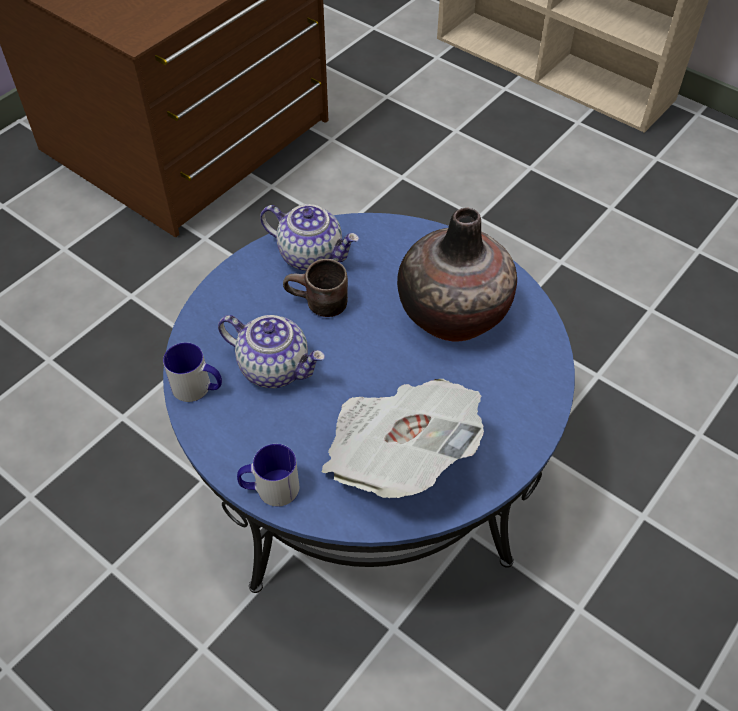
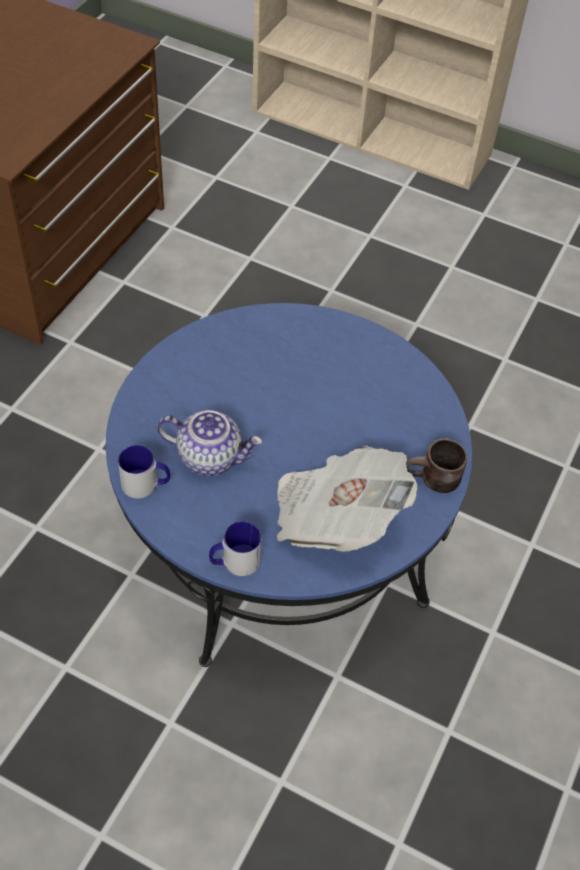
camera: 15 degrees left, 0 degrees up
teapot [260,204,359,271] -> none
brown mug [283,259,348,317] -> brown mug moved to [406,438,467,493]
vase [397,208,517,342] -> none

